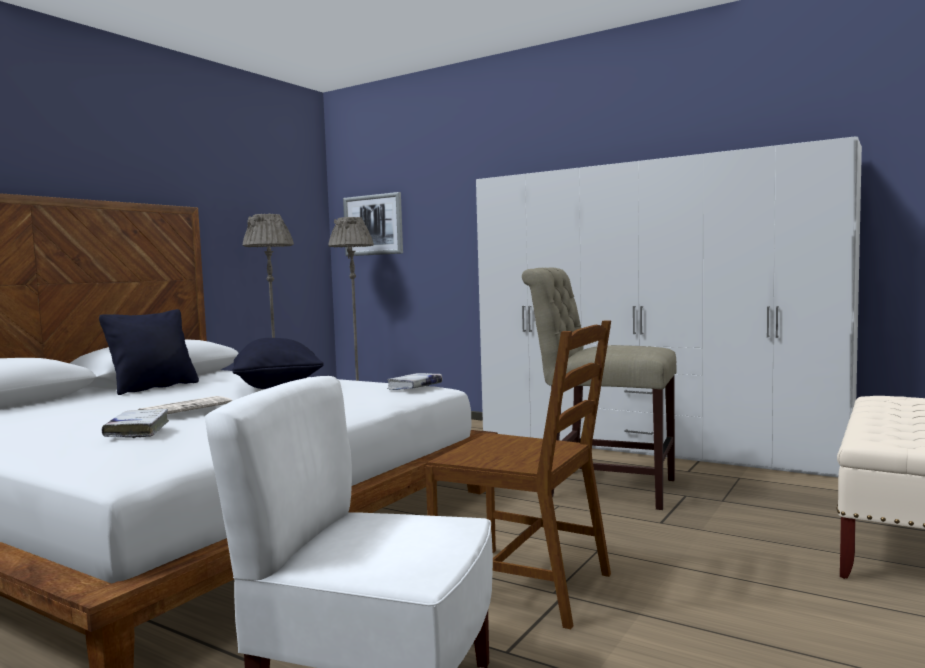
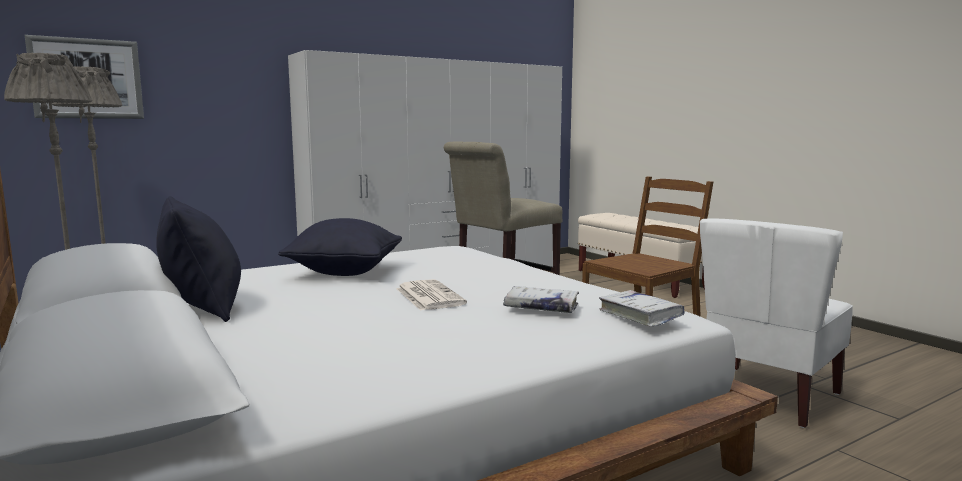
camera: 65 degrees left, 5 degrees up
white book [387,373,442,390] -> white book moved to [599,290,685,327]

